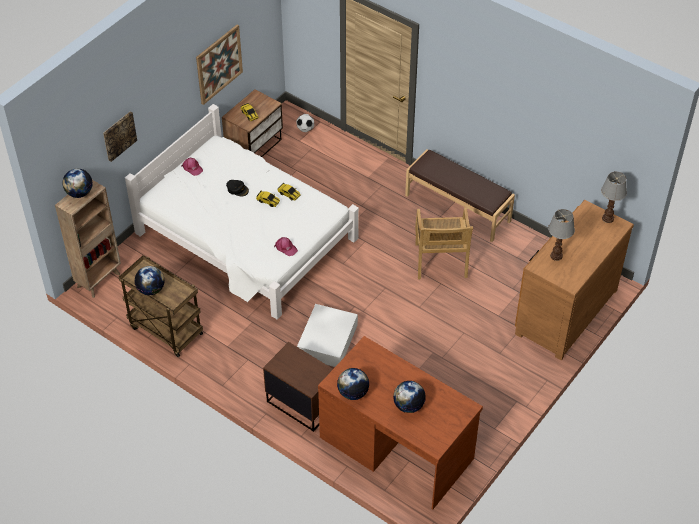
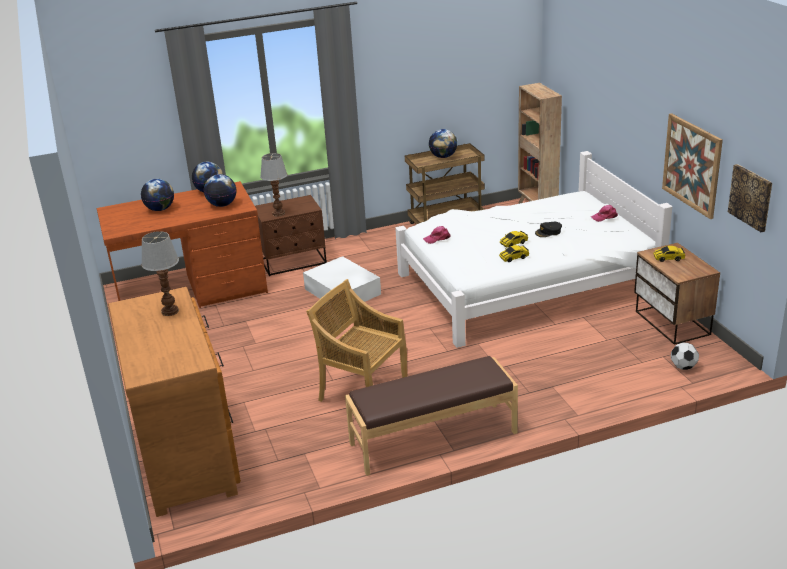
camera: 125 degrees right, 20 degrees down
globe [63,168,93,198] -> globe moved to [204,174,237,207]
picture [103,112,137,162] -> picture moved to [728,164,772,232]
table lamp [601,171,627,223] -> table lamp moved to [260,153,288,216]

